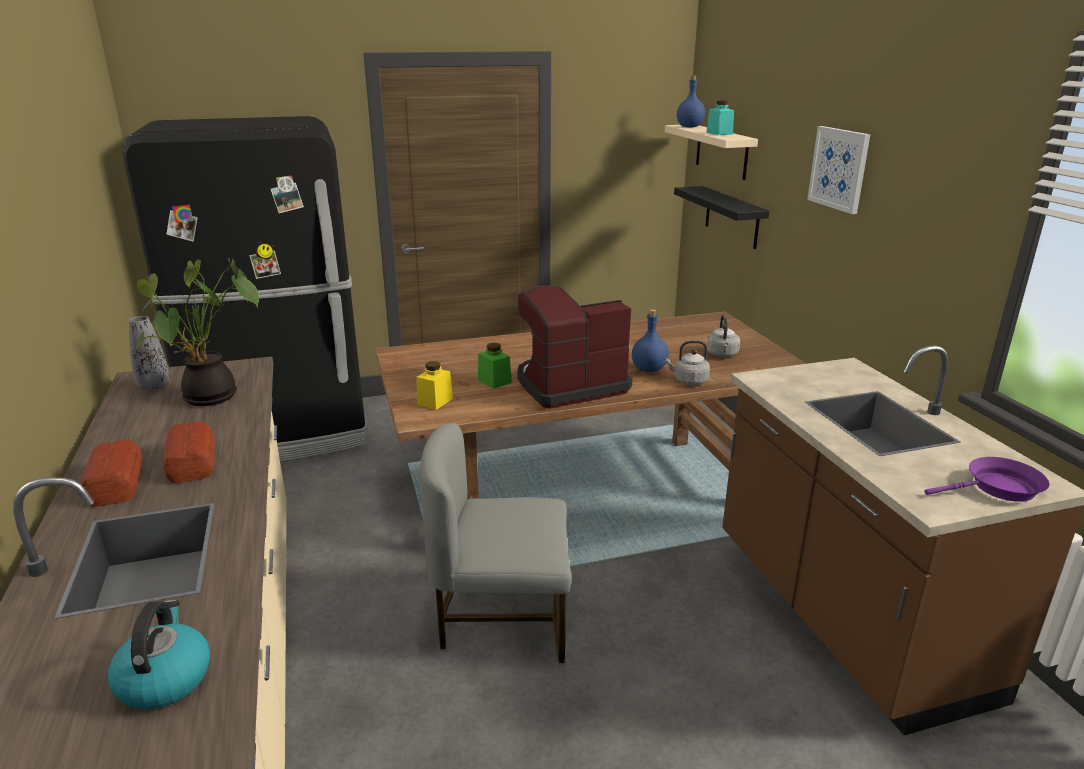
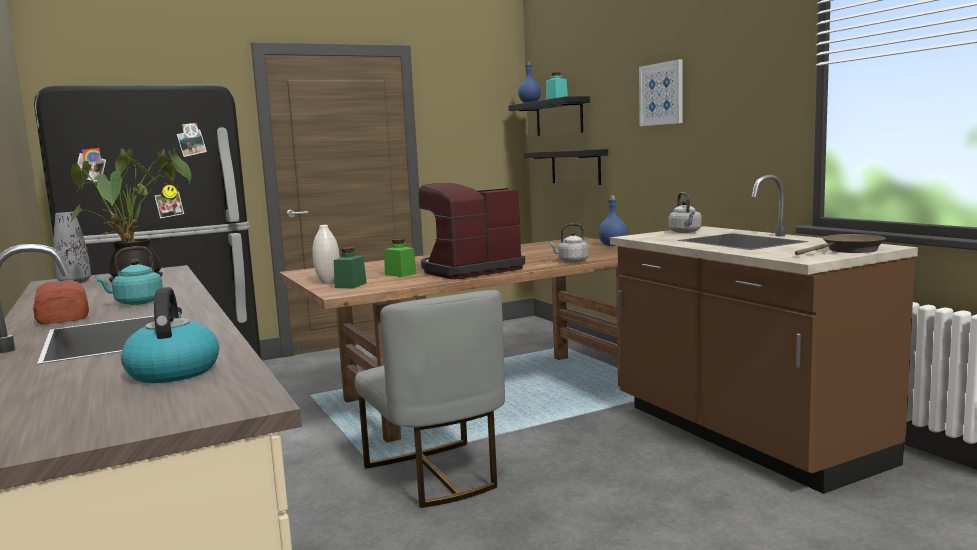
camera: 10 degrees left, 15 degrees down
bread [163,421,215,483] -> turquoise kettle [95,246,163,305]
yellow jar [416,361,453,410] -> green jar [334,247,367,288]
grey chair [420,423,572,663] -> grey chair turned 105 degrees counterclockwise [355,290,505,508]
blue bottle [632,309,669,372] -> blue bottle moved to [598,195,628,246]
beige shelf [665,125,758,180] -> black shelf [508,96,590,136]
grey kettle [707,315,740,357] -> grey kettle moved to [668,192,701,233]
purple frying pan [925,457,1050,502] -> brown frying pan [795,234,886,255]
none -> white vase [312,225,340,284]

